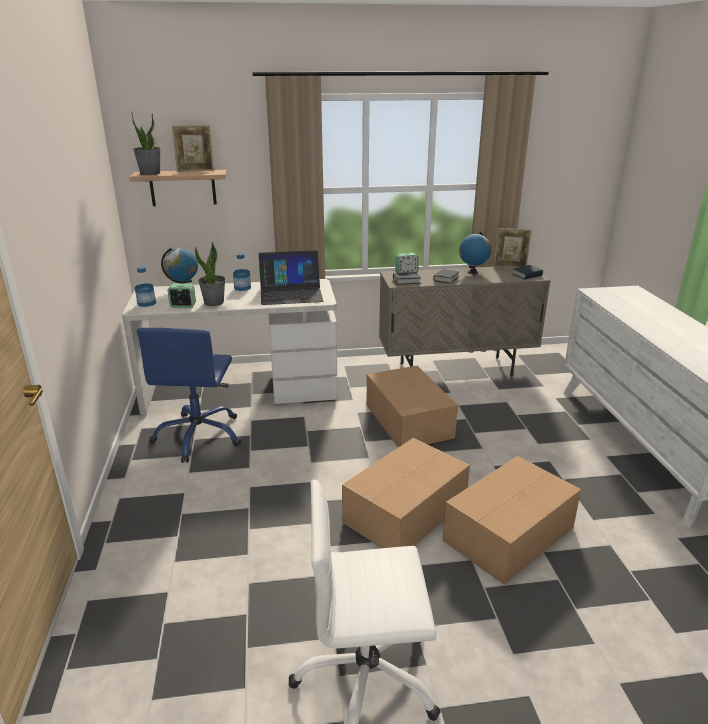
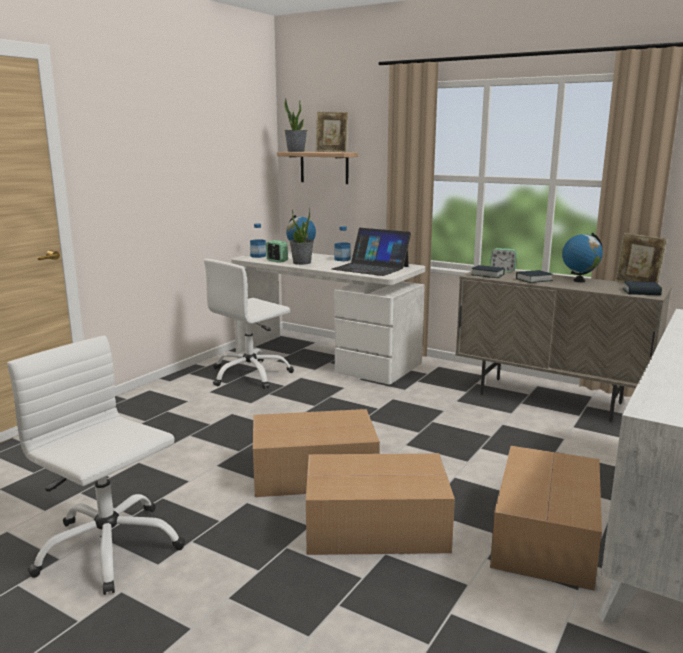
camera: 40 degrees right, 10 degrees down
blue office chair [137,328,241,463] -> white office chair [204,259,294,389]
cardboard box [367,366,458,447] -> cardboard box moved to [490,446,602,590]

